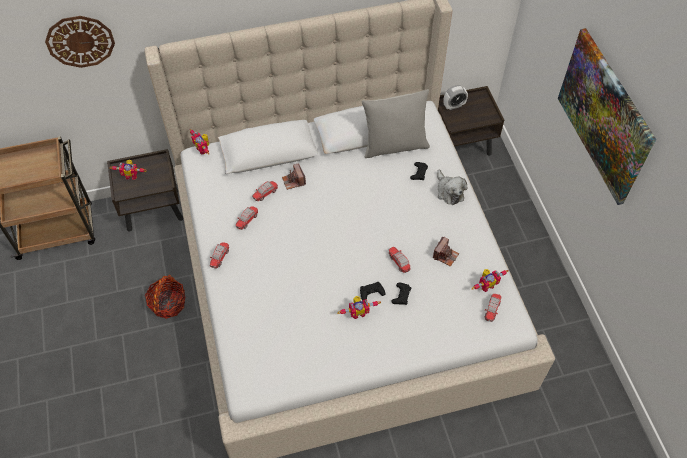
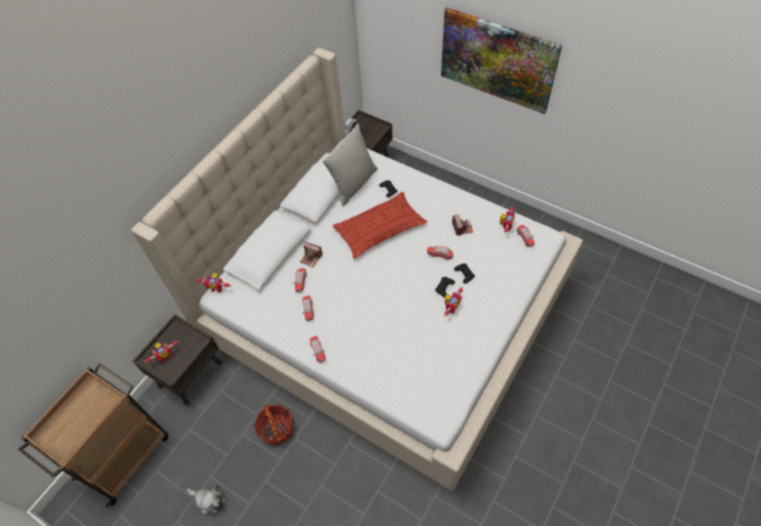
camera: 40 degrees left, 0 degrees up
wall clock [45,16,115,68] -> none
plush toy [437,170,467,205] -> plush toy moved to [187,485,226,515]
none -> pillow [332,192,427,259]

